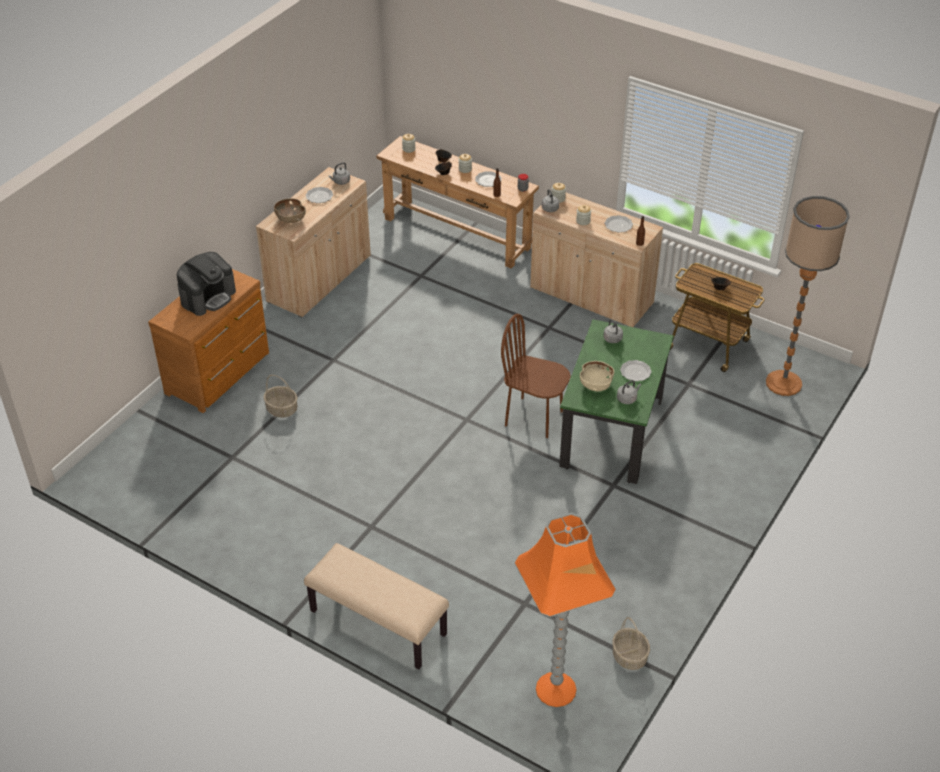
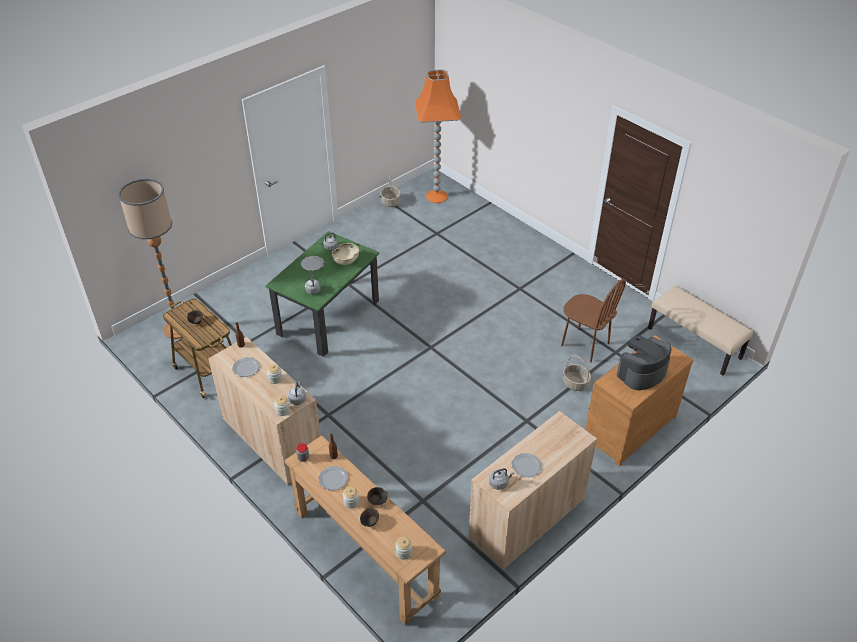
camera: 165 degrees left, 0 degrees up
brown bowl [274,199,306,223] -> none
beige bench [304,543,449,669] -> beige bench moved to [648,286,753,375]
brown chair [501,314,571,438] -> brown chair moved to [561,279,626,363]

